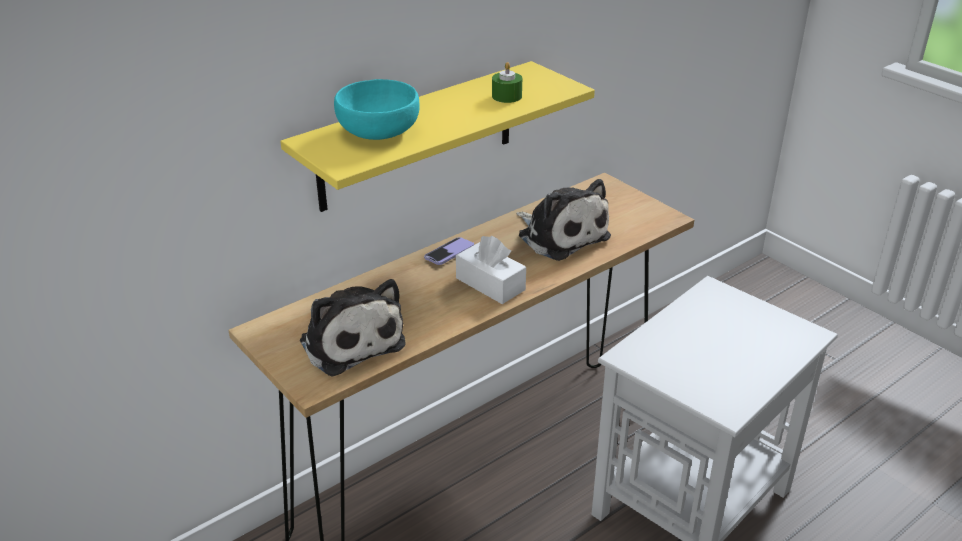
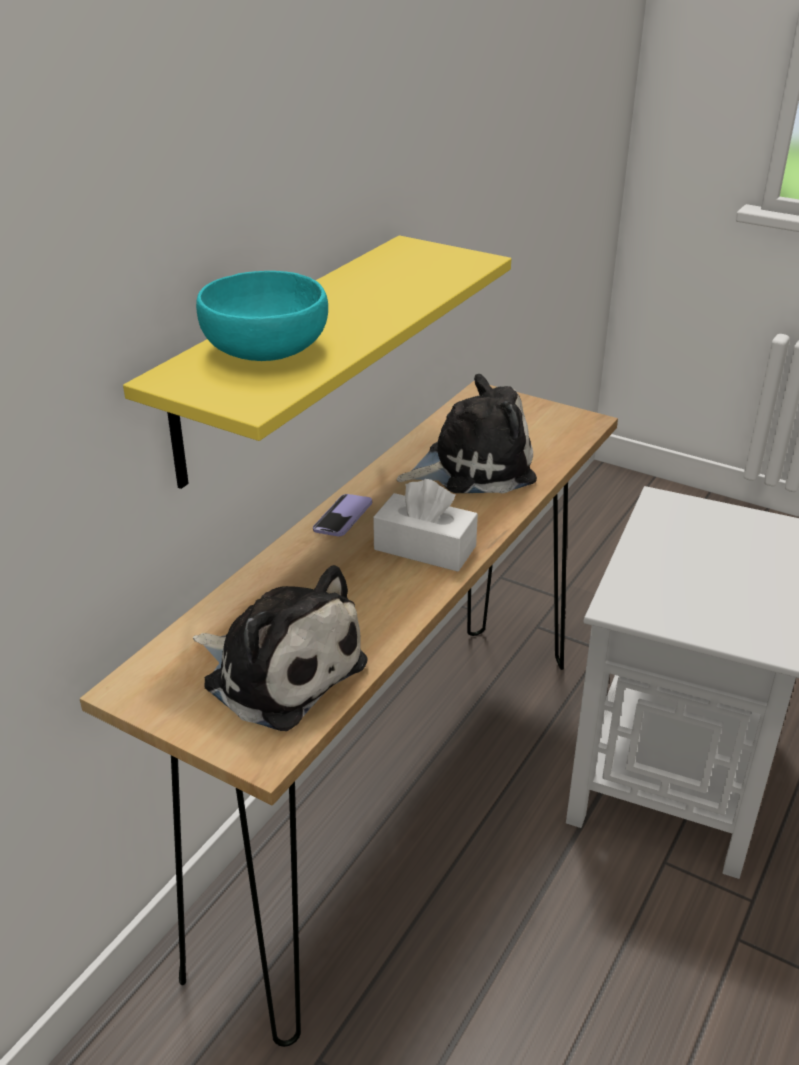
camera: 20 degrees left, 0 degrees up
green candle [492,62,522,103] -> none
plush toy [516,179,611,261] -> plush toy turned 45 degrees counterclockwise [396,374,537,494]

